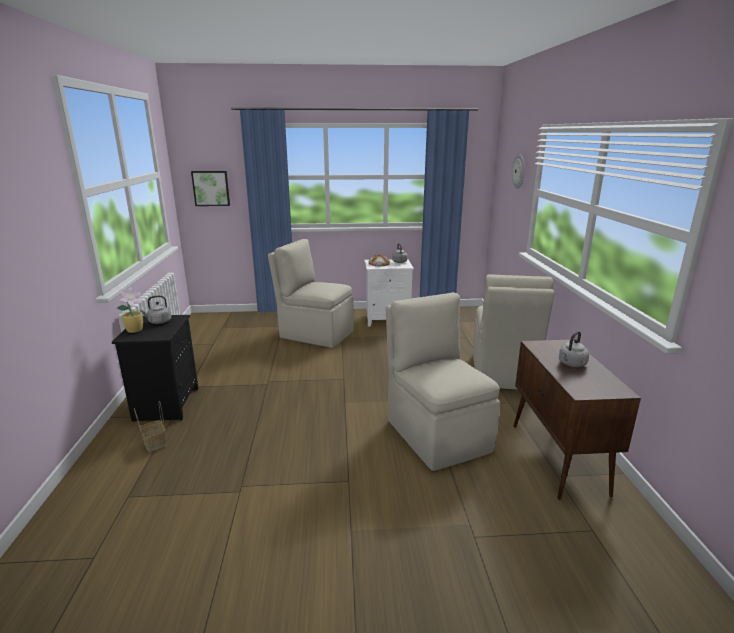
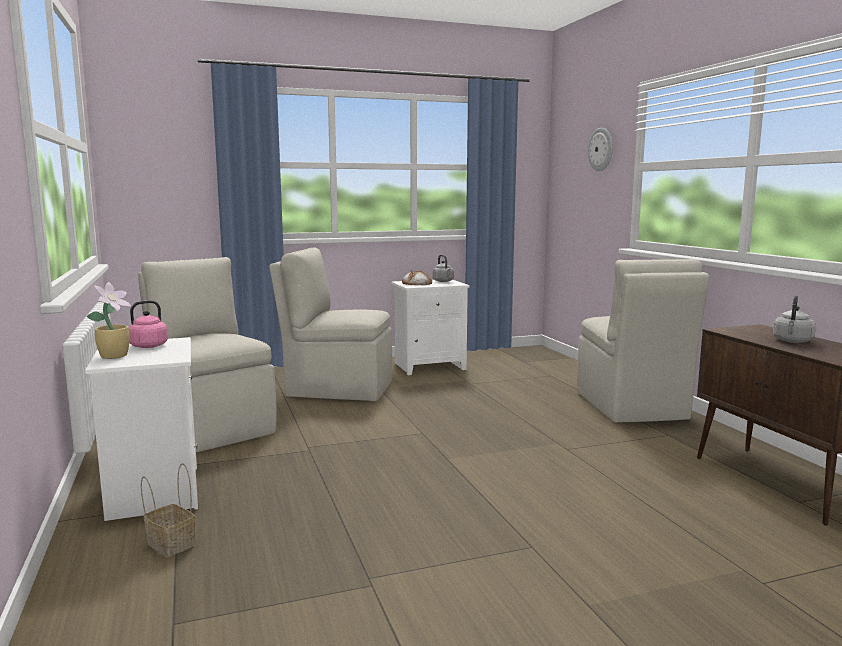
camera: 15 degrees left, 10 degrees down
black nightstand [112,315,199,421] -> white nightstand [85,337,198,521]
grey kettle [139,295,171,324] -> pink kettle [115,300,168,348]
picture [191,171,230,206] -> none
beige chair [386,292,500,471] -> beige chair moved to [138,257,277,452]

